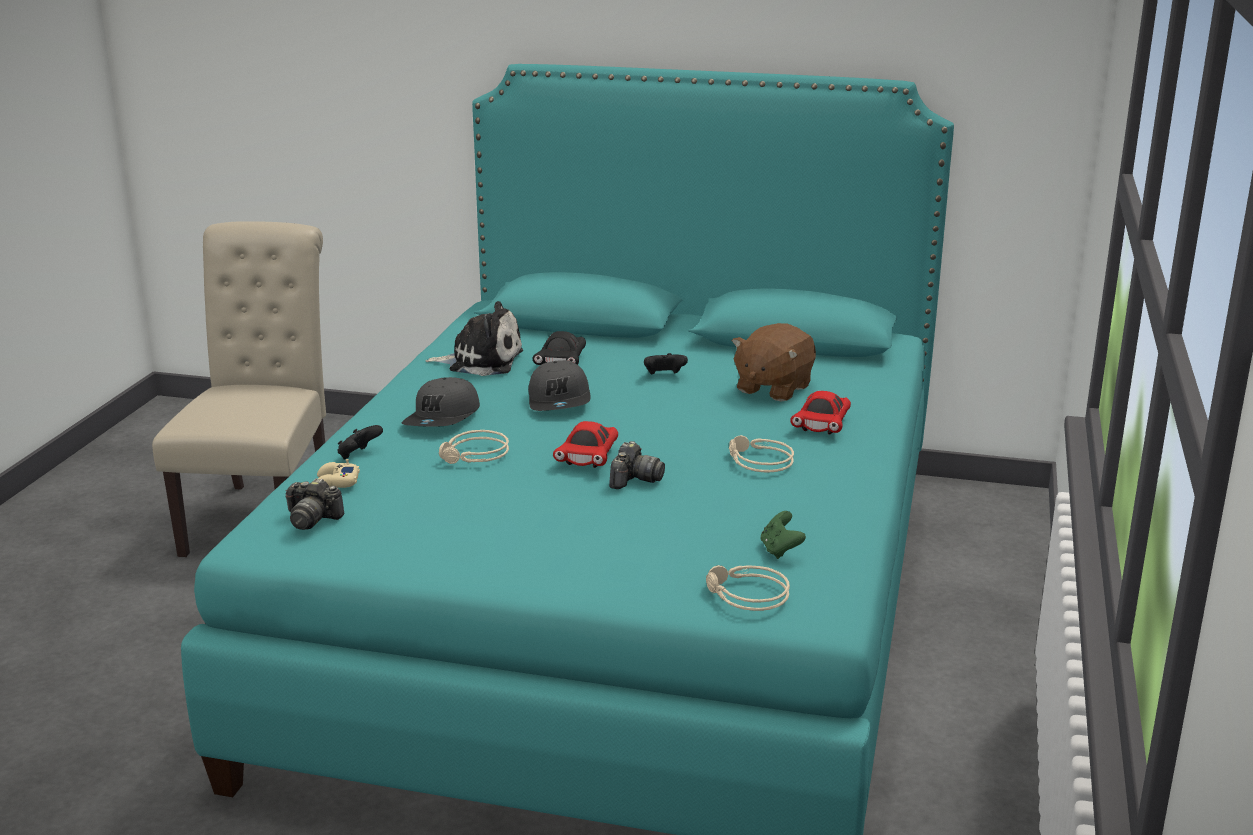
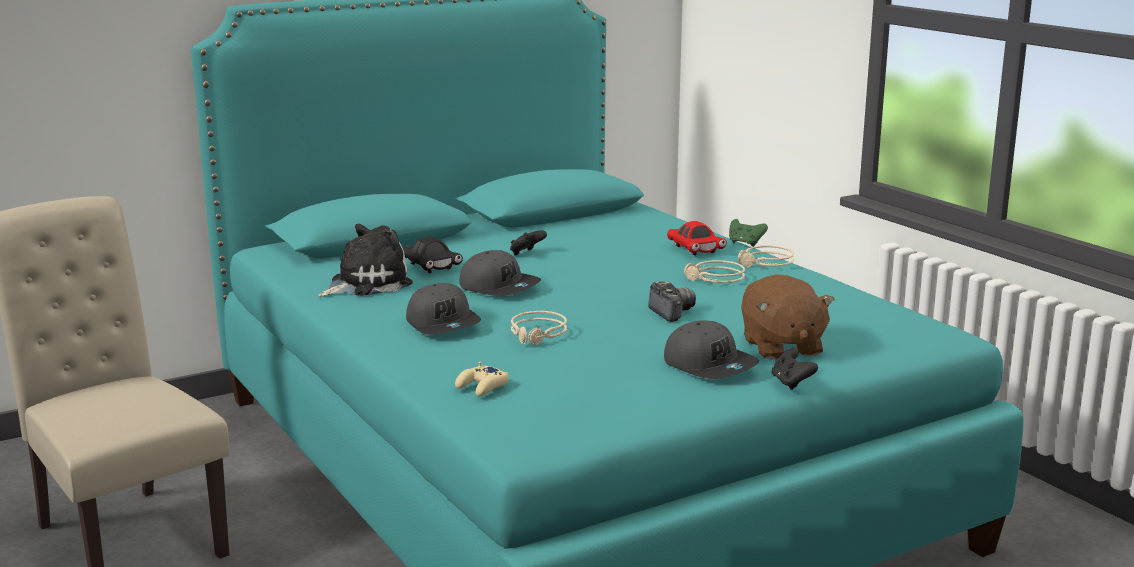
camera: 45 degrees left, 5 degrees down
camera [285,478,345,530] -> none
black game controller [337,425,383,459] -> black game controller moved to [772,347,818,390]
red toy car [553,421,618,468] -> none
beige headphones [706,565,790,611] -> beige headphones moved to [738,245,795,267]
brown plush toy [732,323,816,402] -> brown plush toy moved to [741,274,835,360]
green game controller [760,511,806,559] -> green game controller moved to [729,219,768,247]
none -> grey cap [664,320,759,379]

